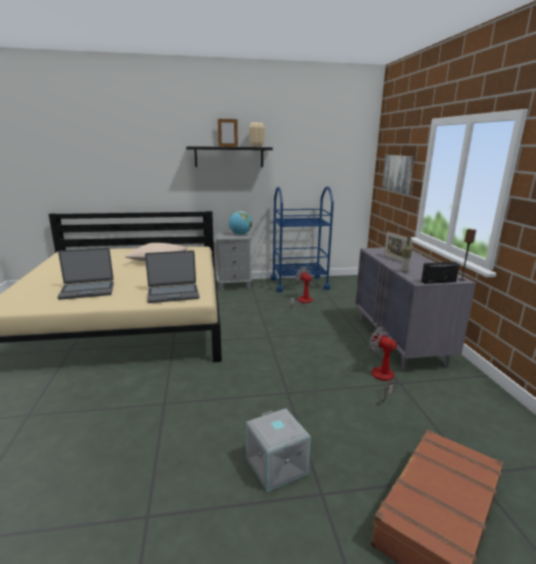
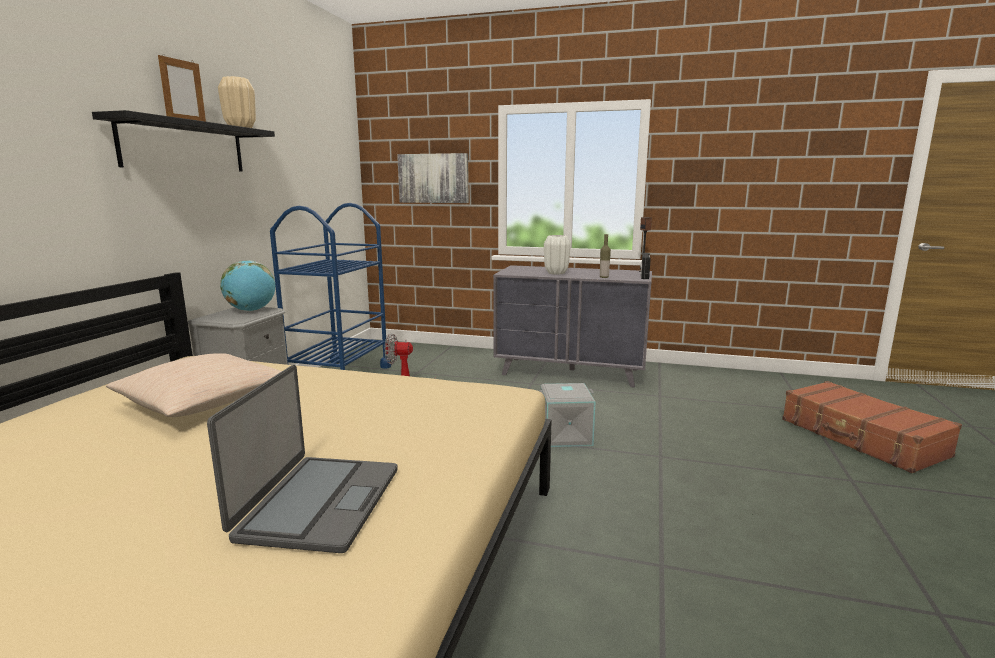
camera: 65 degrees left, 5 degrees down
laptop [145,250,199,303] -> none
grey storage box [246,408,311,492] -> grey storage box moved to [540,383,596,447]
fan [369,327,397,401] -> none
picture frame [384,231,412,262] -> white vase [544,235,571,275]

